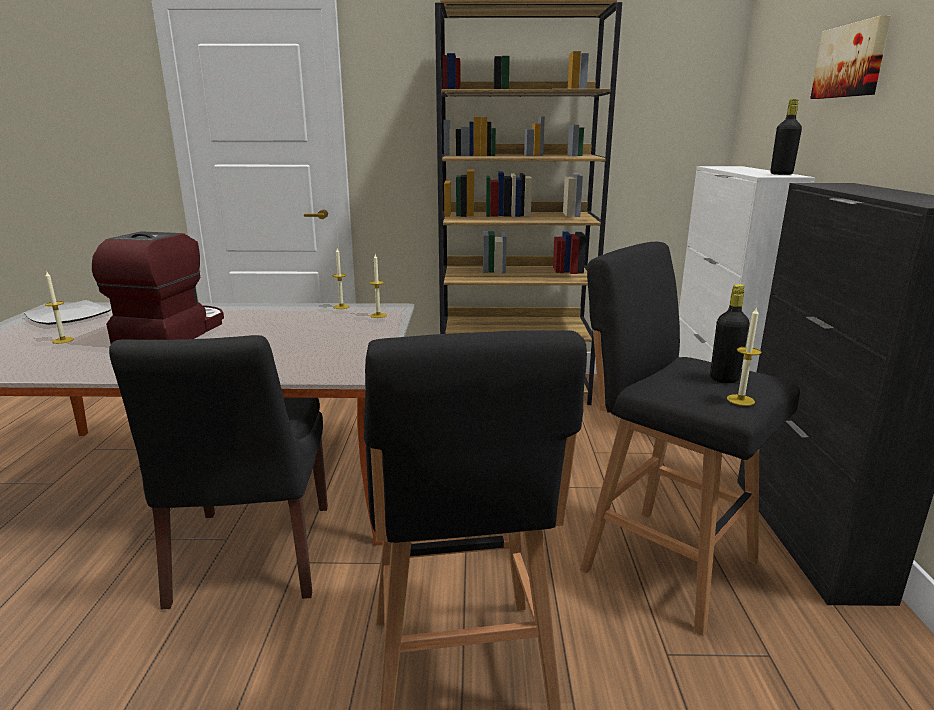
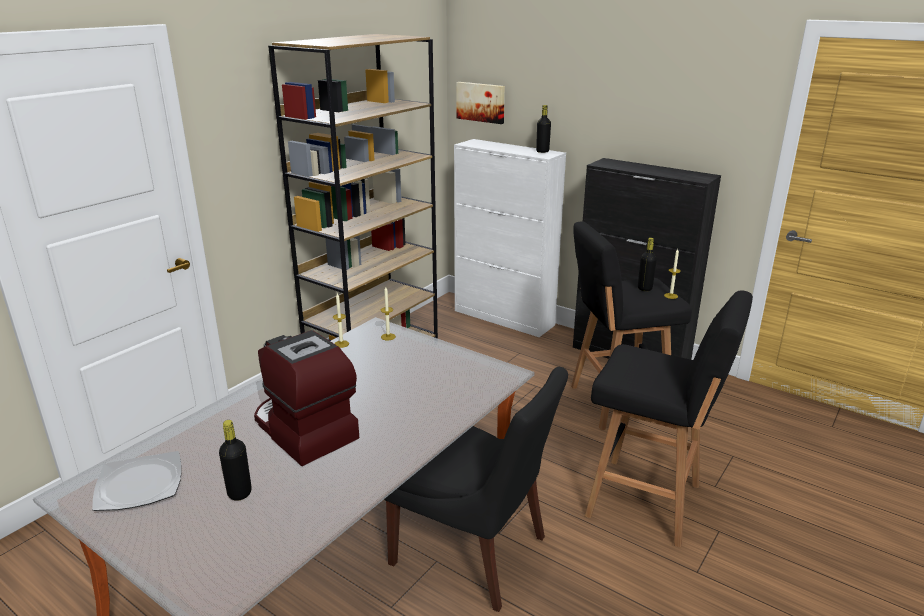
camera: 55 degrees left, 5 degrees up
candle [45,272,74,344] -> black bottle [219,420,252,501]
picture [810,15,891,99] -> picture moved to [456,82,505,124]

